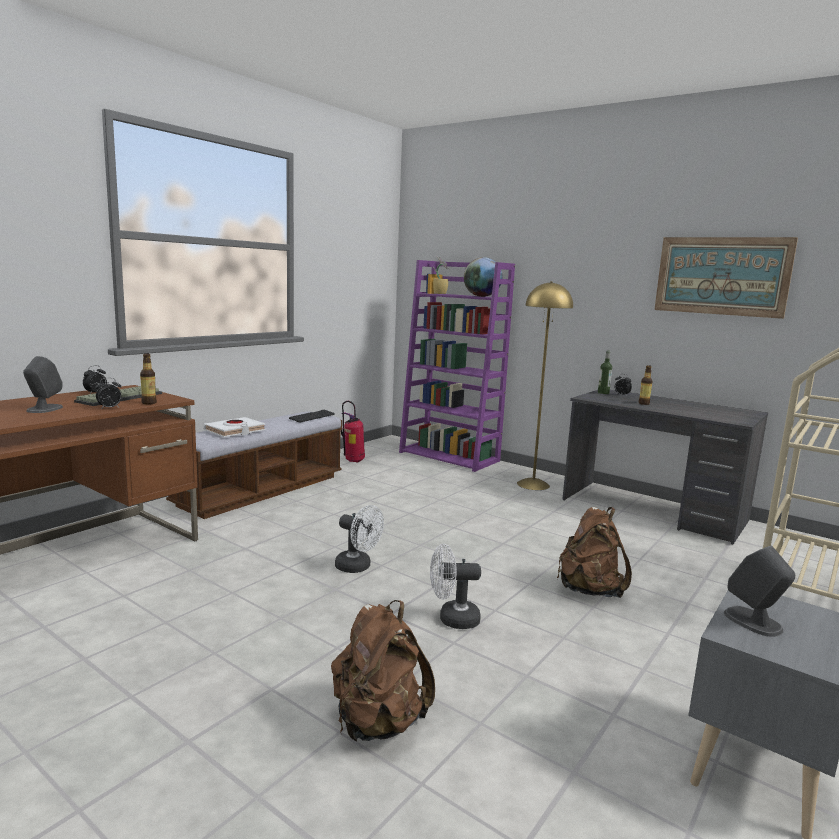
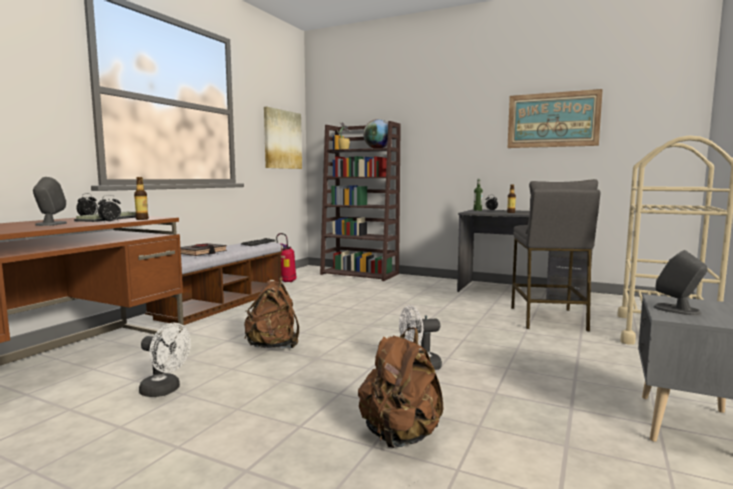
camera: 10 degrees left, 5 degrees down
white book [203,417,266,437] -> black book [181,243,227,256]
white fan [335,505,384,573] -> white fan moved to [139,323,191,397]
purple bookcase [399,260,515,472] -> brown bookcase [320,121,401,281]
yellow floor lamp [517,281,573,490] -> none
brown backpack [557,507,632,598] -> brown backpack moved to [244,277,299,349]
none -> picture [264,107,302,169]
none -> grey stool [511,179,600,331]

